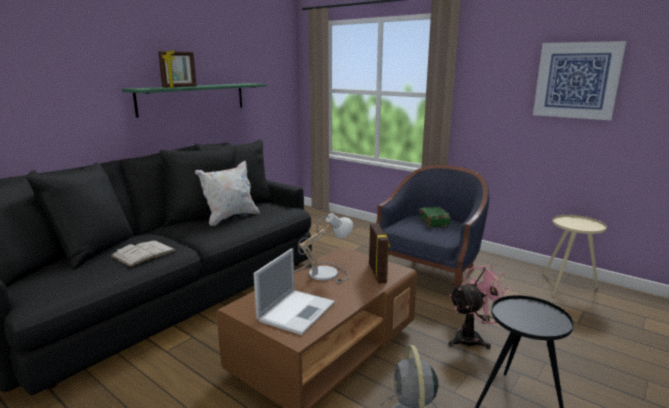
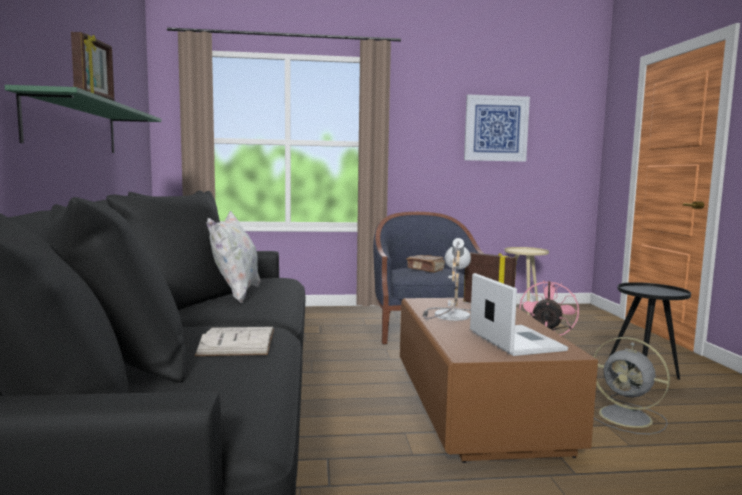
camera: 45 degrees left, 10 degrees down
green book [419,207,451,227] -> brown book [406,255,445,273]

